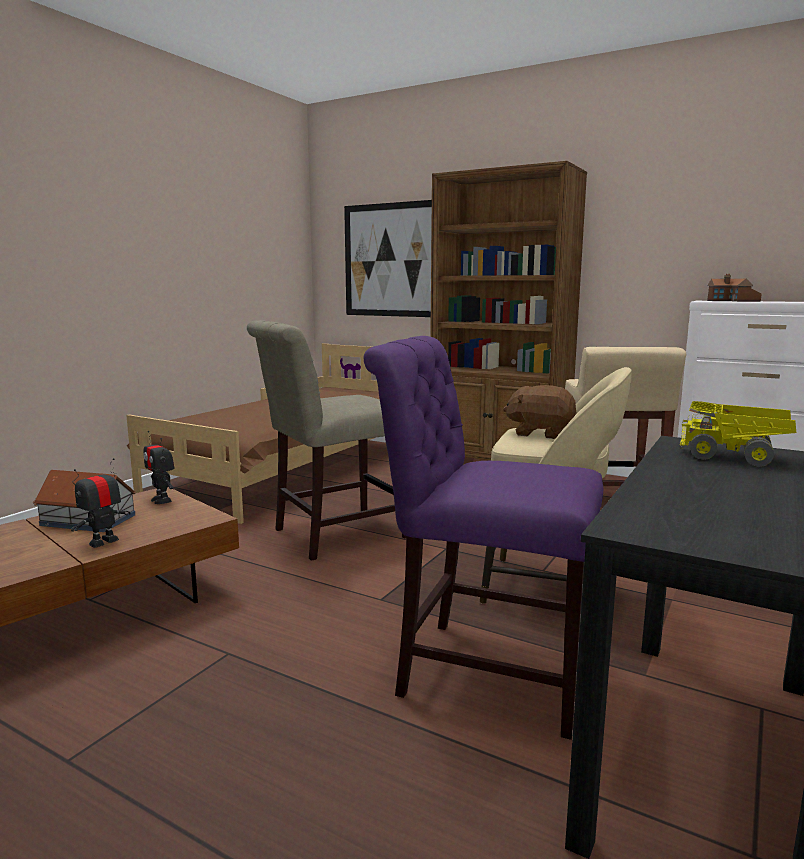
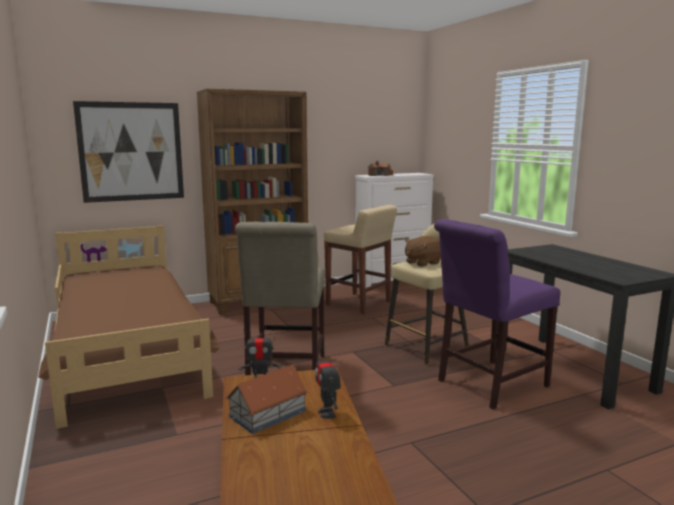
camera: 55 degrees left, 0 degrees up
toy truck [679,401,796,467] -> none

